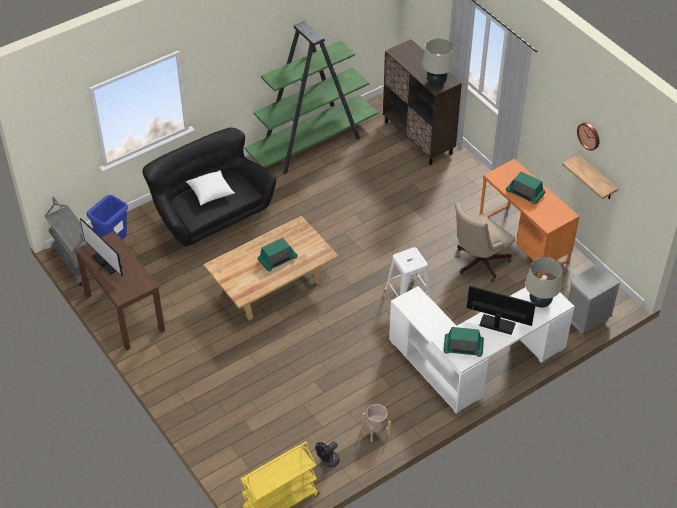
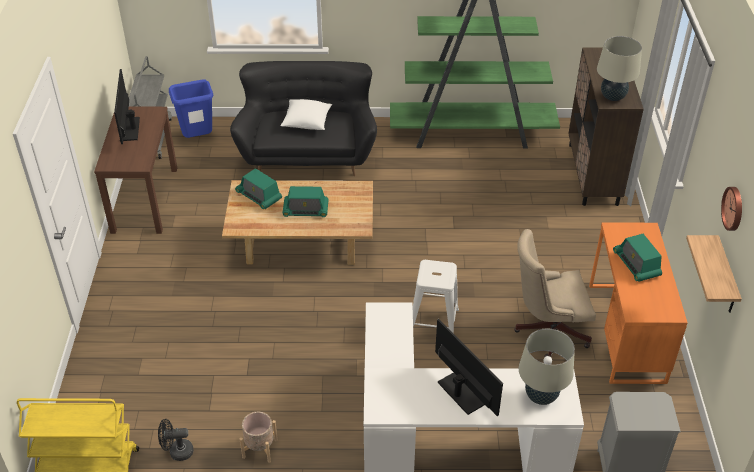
camera: 35 degrees right, 5 degrees down
radio [444,327,484,357] -> radio moved to [235,168,282,209]

